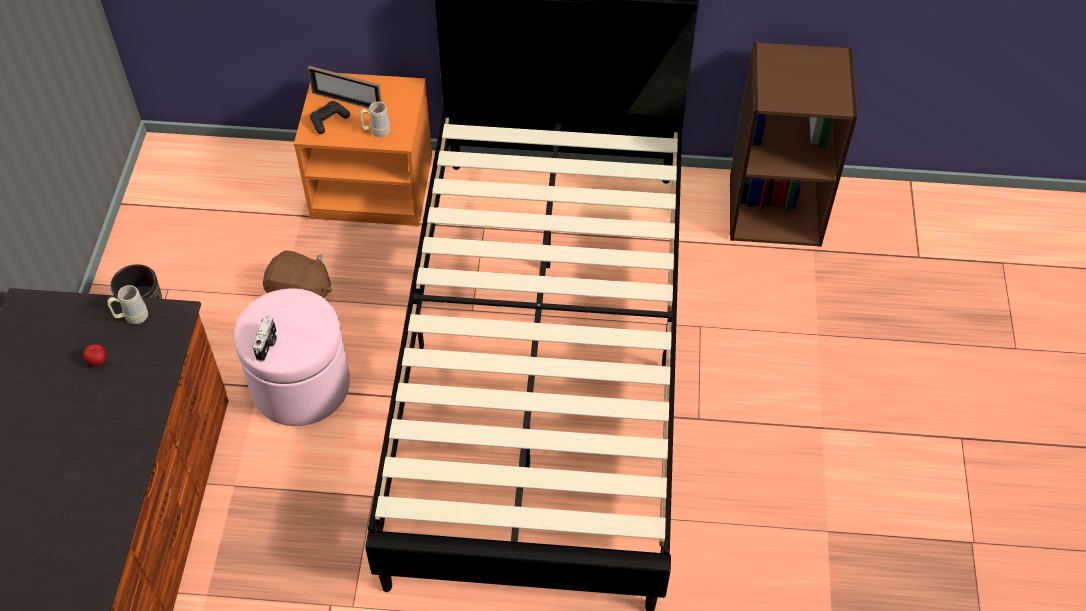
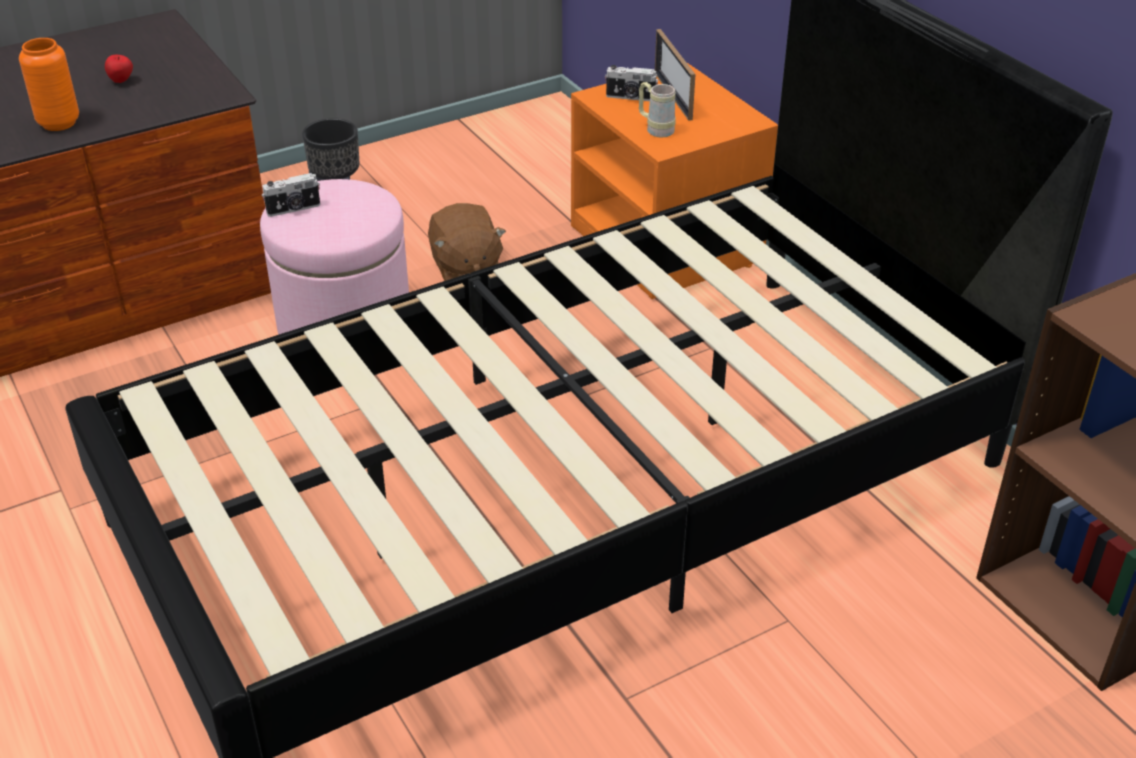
camera: 55 degrees right, 15 degrees down
beige mug [107,285,148,324] -> none
black game controller [310,101,350,134] -> camera [605,65,658,101]
none -> orange vase [19,38,79,131]

